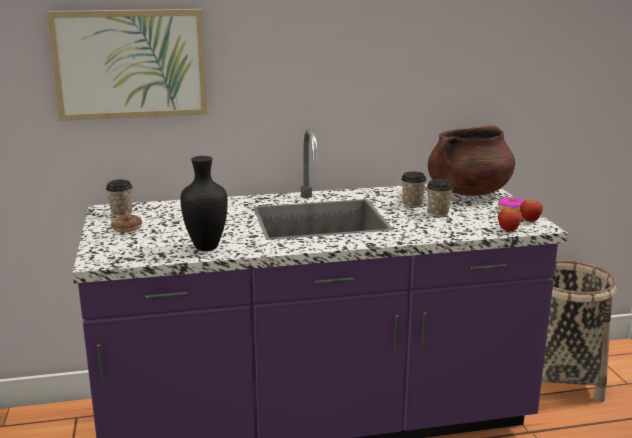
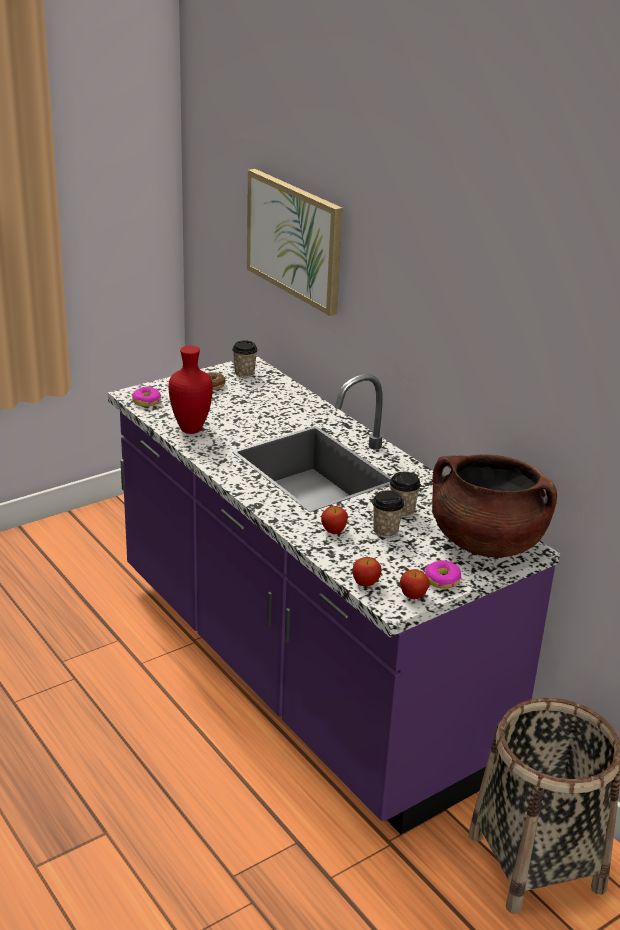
camera: 65 degrees right, 10 degrees up
black vase [180,156,228,251] -> red vase [168,346,213,434]
none -> donut [132,387,161,407]
none -> apple [321,506,348,534]

